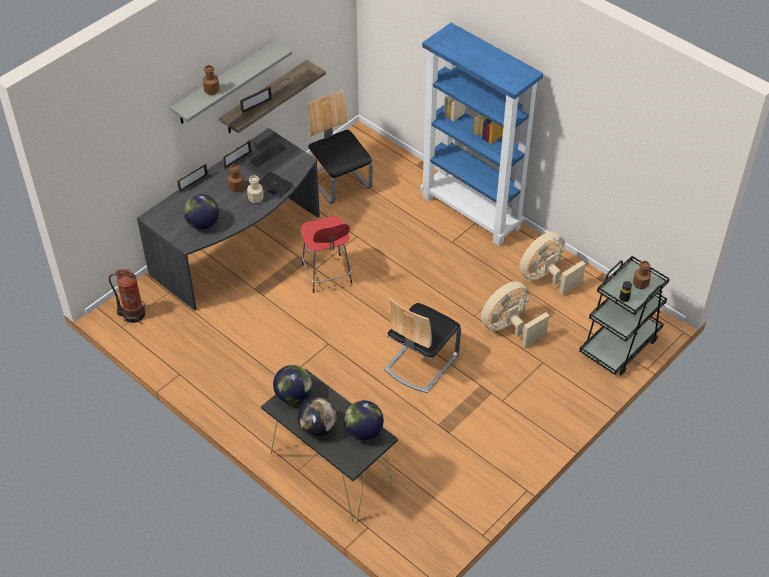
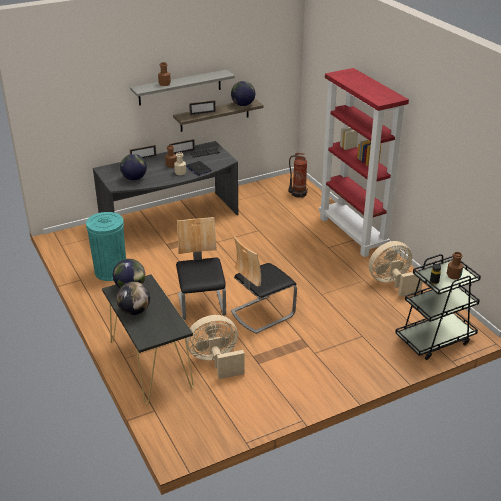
camera: 20 degrees right, 15 degrees down
fire extinguisher [109,270,145,323] -> fire extinguisher moved to [288,153,308,198]
red stool [301,216,352,293] -> none
chair [308,90,373,204] -> chair moved to [176,217,226,320]
globe [344,400,384,440] -> globe moved to [231,81,255,106]
blue bookcase [420,23,543,246] -> red bookcase [319,68,409,257]
beige fan [481,281,550,347] -> beige fan moved to [186,315,245,379]
none -> turquoise trash can [86,212,126,281]

